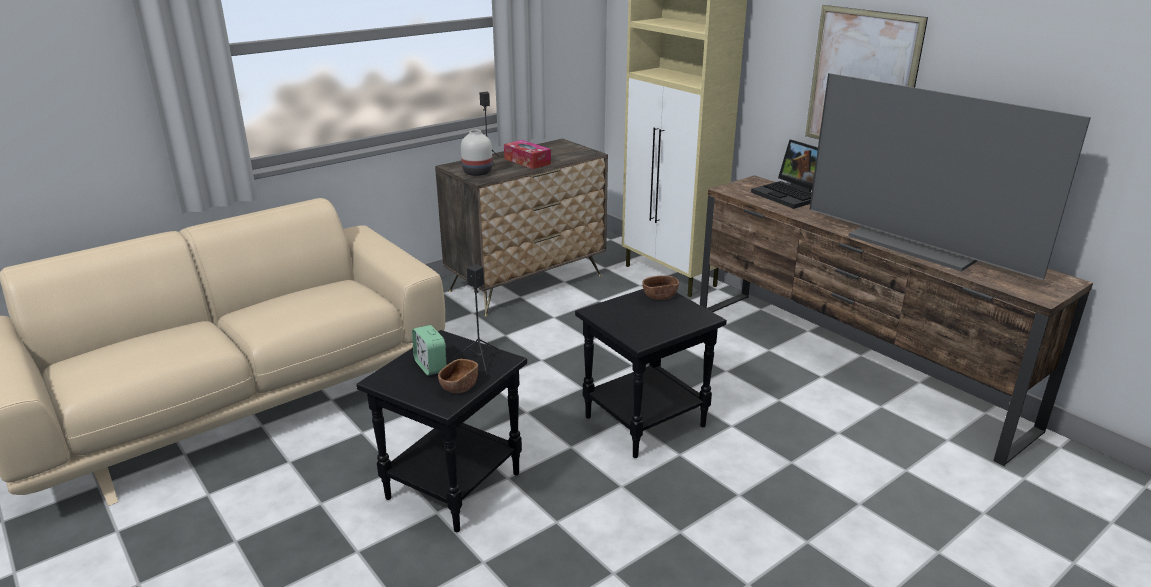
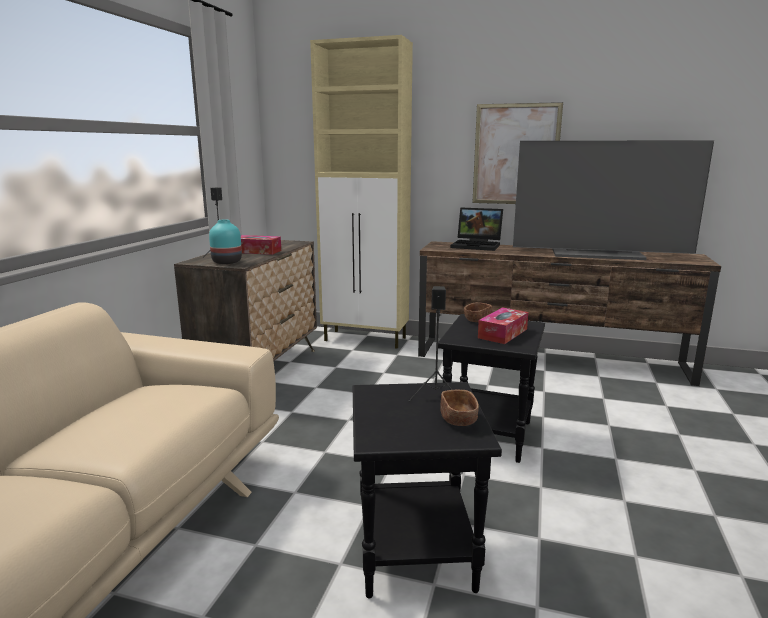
camera: 35 degrees left, 10 degrees down
alarm clock [412,325,446,375] -> none
white vase [461,130,492,176] -> turquoise vase [209,219,242,264]
none -> tissue box [478,307,528,344]

